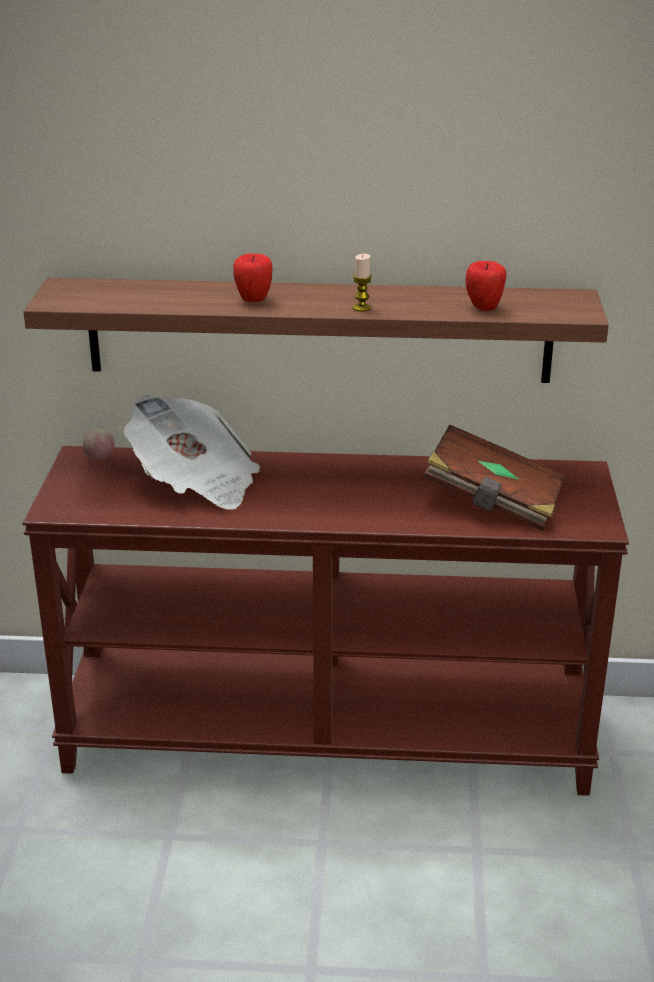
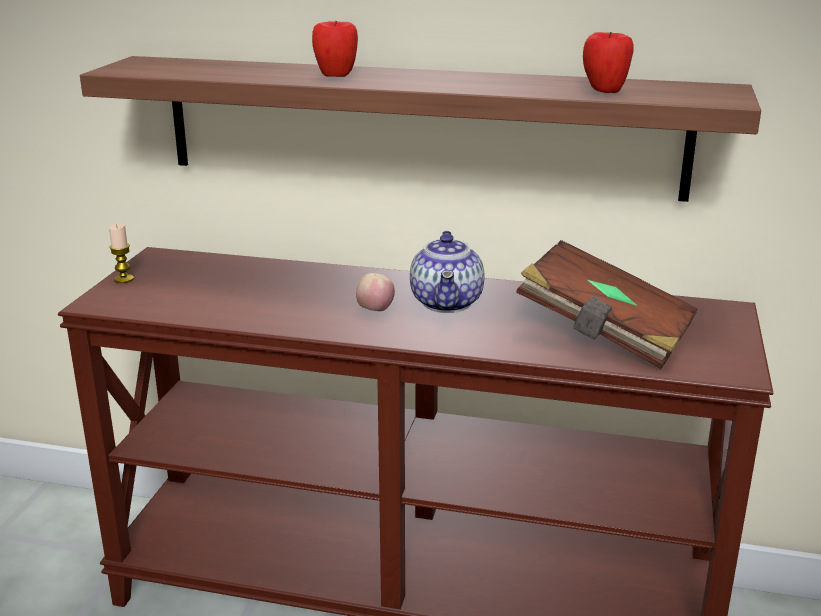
camera: 10 degrees right, 5 degrees down
apple [83,429,114,460] -> apple moved to [356,273,395,311]
newspaper [124,395,260,510] -> none
candle [353,254,372,312] -> candle moved to [109,224,134,283]
none -> teapot [410,231,485,313]

